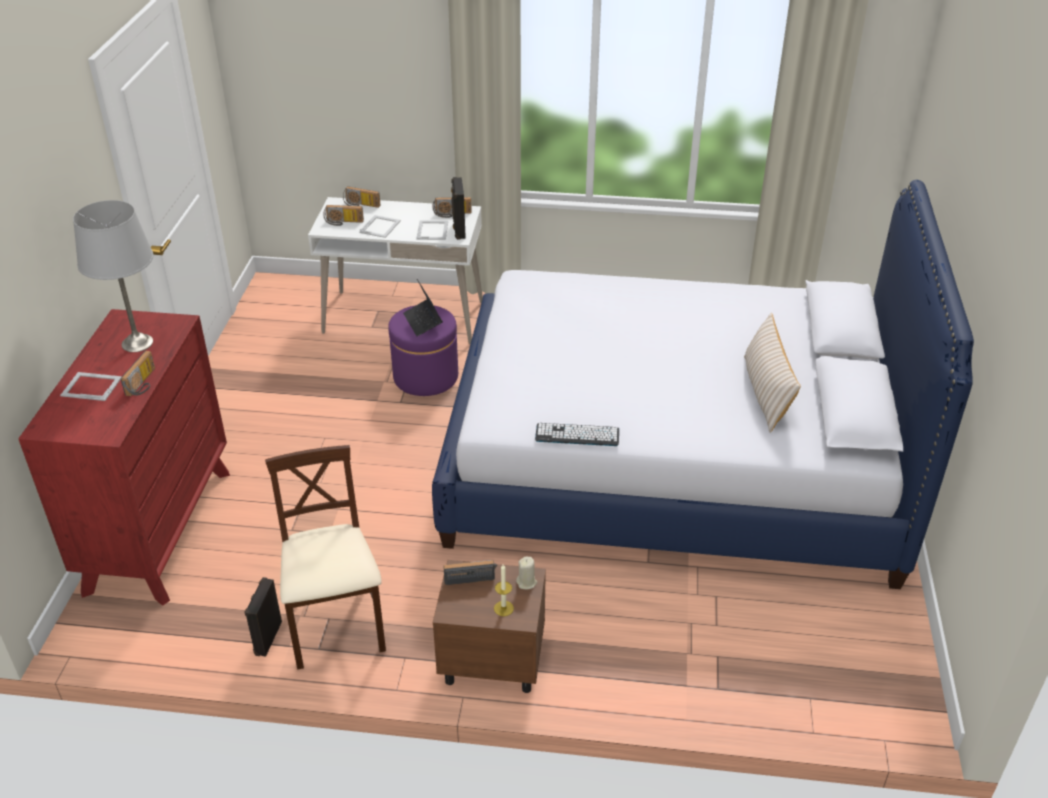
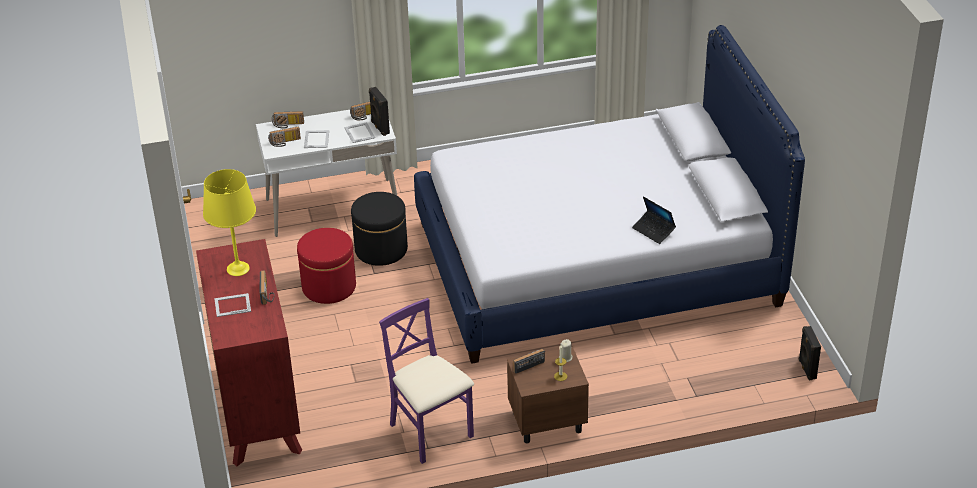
camera: 20 degrees left, 0 degrees up
grey table lamp [73,200,153,352] -> yellow table lamp [203,169,256,276]
black speaker [244,577,282,657] -> black speaker moved to [799,326,821,380]
beige chair [265,445,386,670] -> purple chair [379,298,474,464]
purple ottoman [388,305,458,396] -> black ottoman [351,192,408,266]
laptop [403,279,443,336] -> laptop moved to [632,196,676,244]
keyboard [535,423,619,446] -> none
beige pillow [744,313,801,433] -> none
none -> red ottoman [297,228,356,304]

